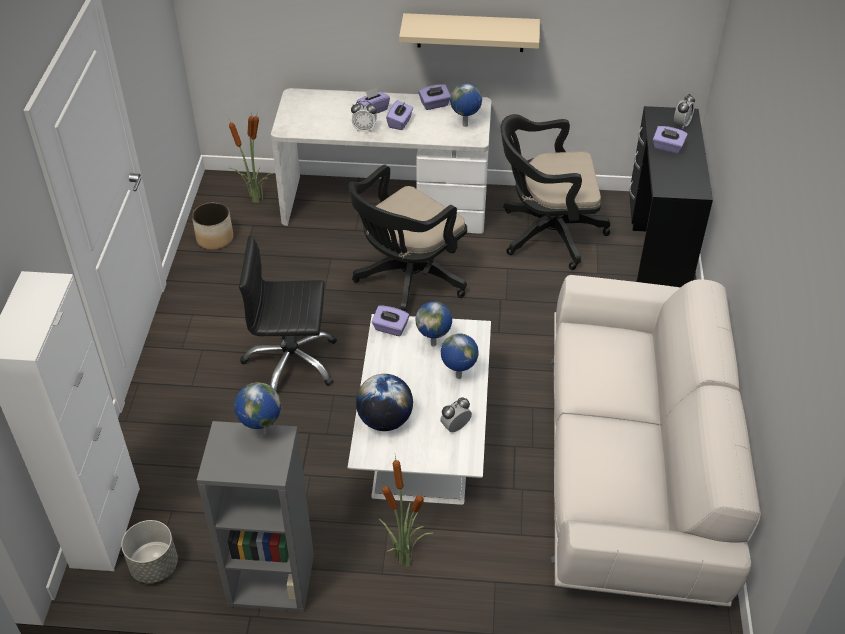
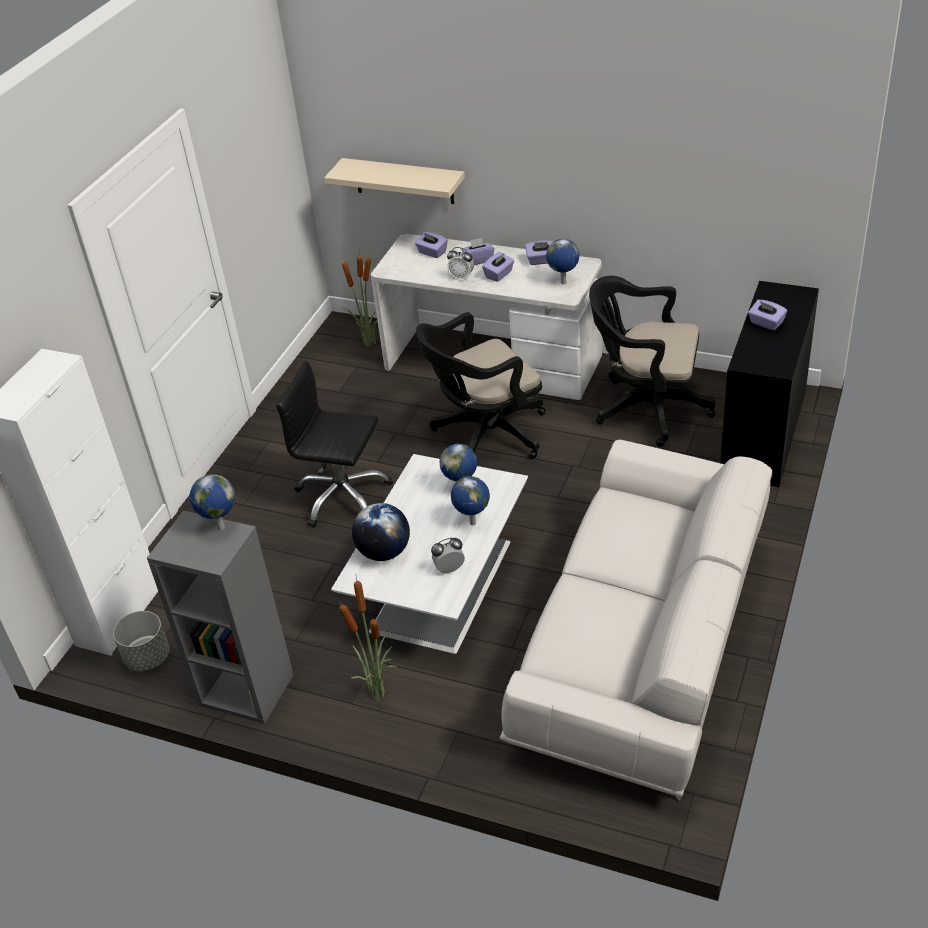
camera: 20 degrees right, 5 degrees down
planter [192,202,233,250] -> none
purple tissue box [372,306,409,336] -> purple tissue box moved to [415,232,448,258]
beige shelf [399,13,540,52] -> beige shelf moved to [324,158,465,204]
alarm clock [674,94,695,129] -> none

